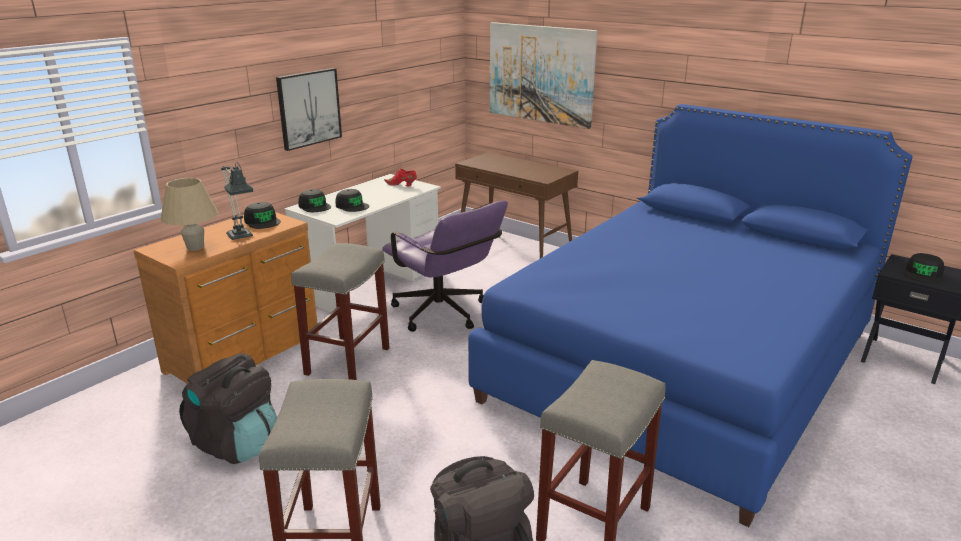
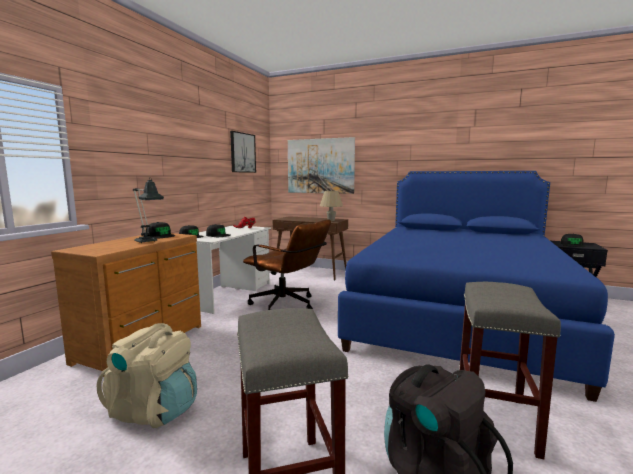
camera: 15 degrees left, 15 degrees down
beige table lamp [160,178,218,251] -> beige table lamp moved to [320,191,343,221]
black backpack [179,353,277,464] -> beige backpack [97,323,197,428]
picture [276,68,342,151] -> picture moved to [230,131,256,173]
grey stool [291,243,389,380] -> none
purple office chair [382,201,508,332] -> brown office chair [243,219,331,310]

